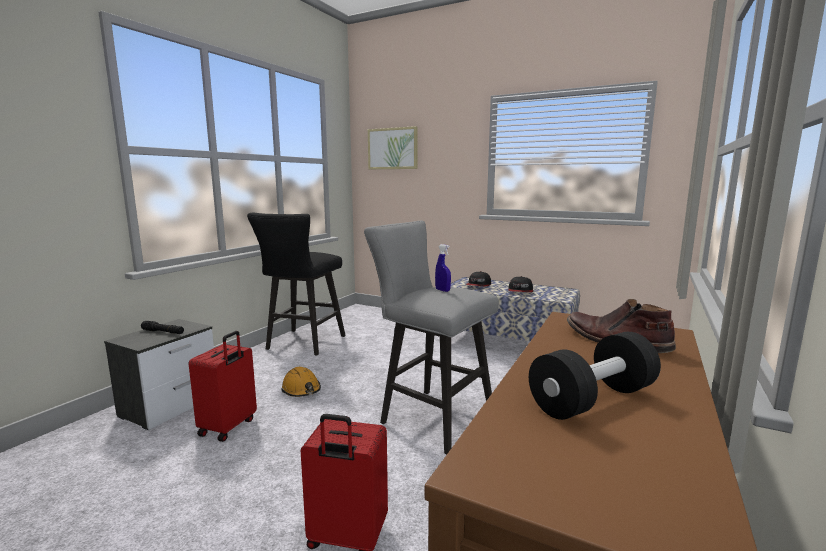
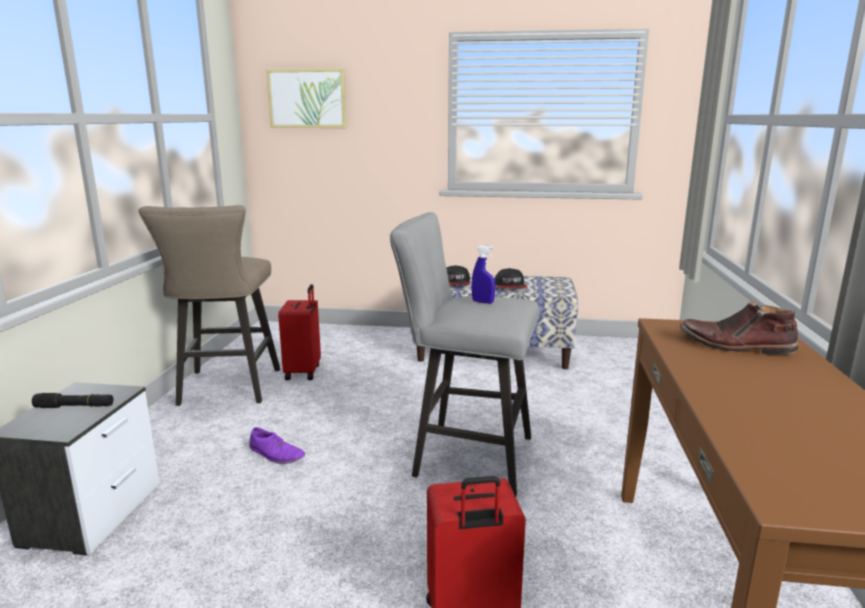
camera: 20 degrees left, 5 degrees up
red suitcase [189,331,257,442] -> red suitcase moved to [278,284,321,380]
black stool [247,213,346,356] -> beige stool [138,205,280,406]
orange hard hat [281,367,321,397] -> purple shoe [249,427,305,464]
black dumbbell [529,332,661,420] -> none

